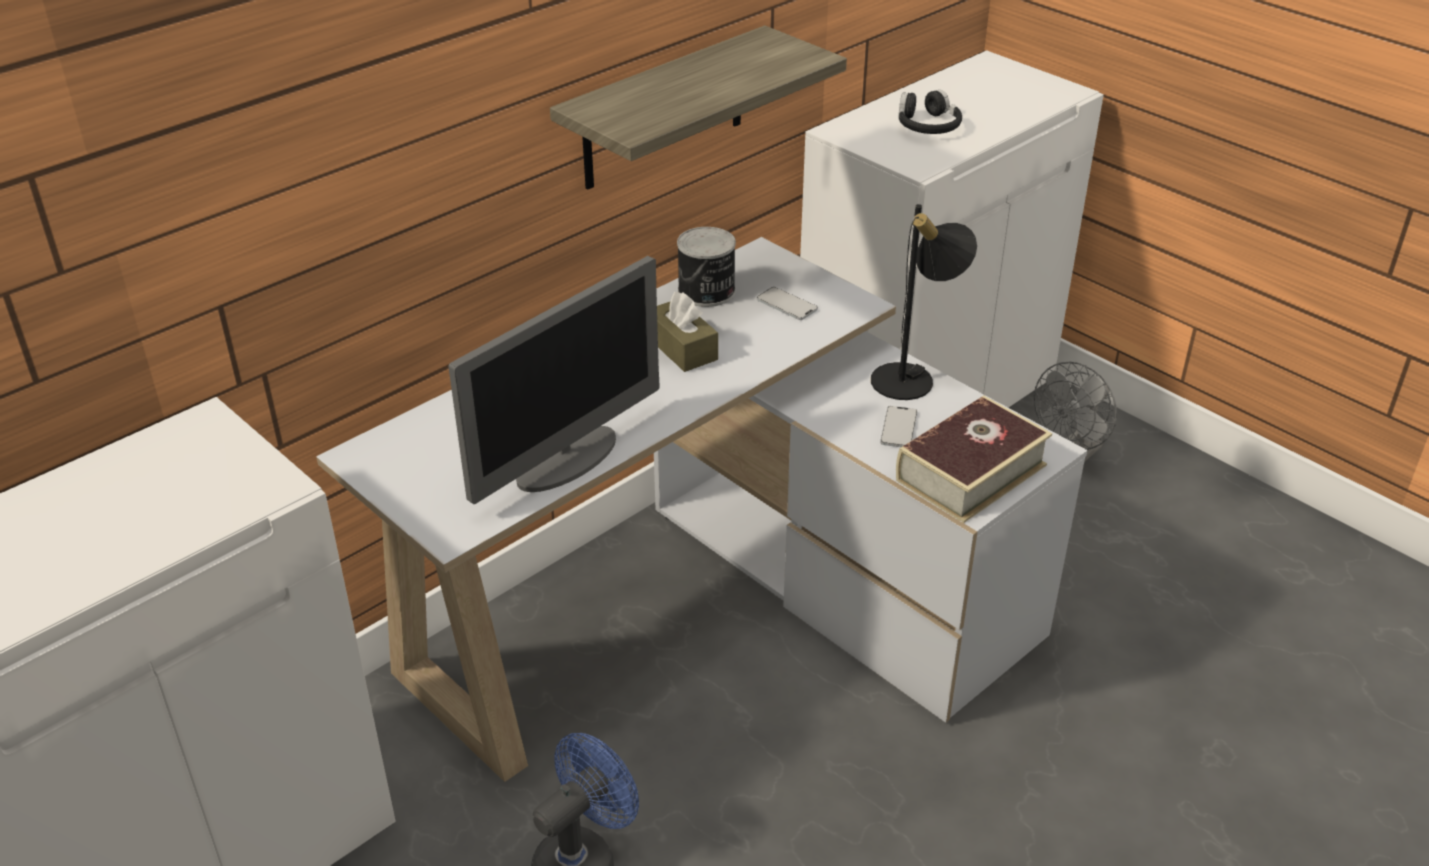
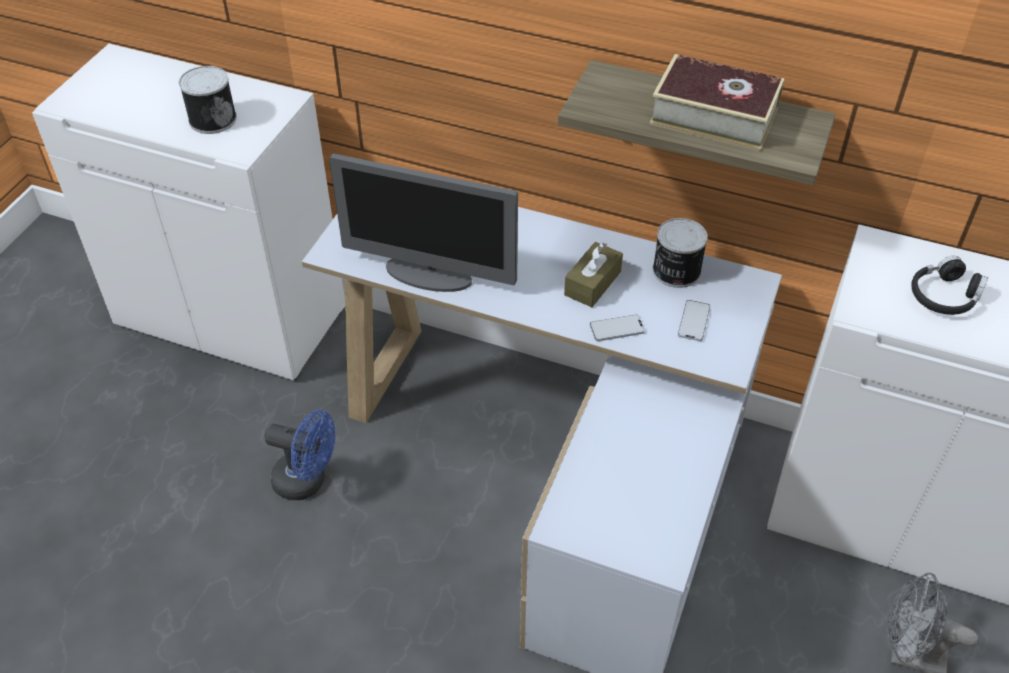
camera: 65 degrees right, 10 degrees up
black table lamp [871,204,977,400] -> none
phone [881,406,917,447] -> phone moved to [590,314,645,341]
book [896,396,1052,523] -> book moved to [649,54,785,151]
none -> can [179,66,237,134]

